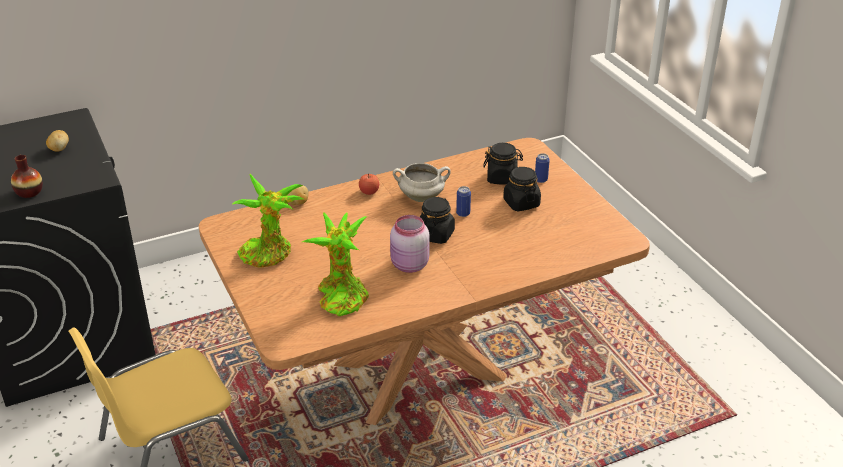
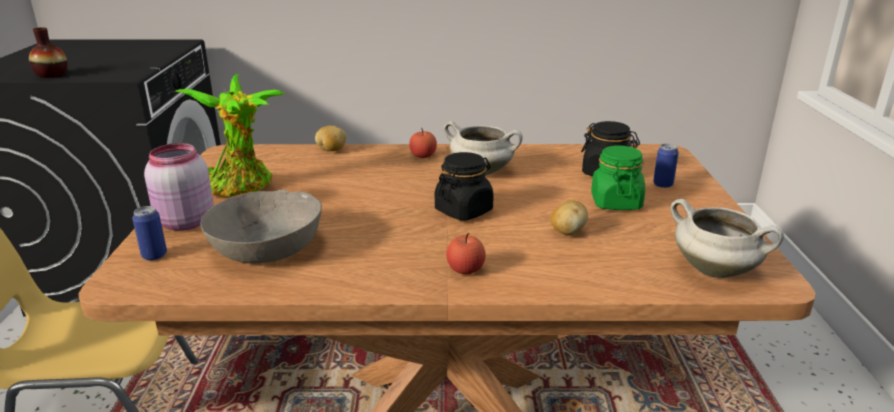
camera: 25 degrees right, 10 degrees down
potato [46,130,69,152] -> potato moved to [550,200,588,235]
potted plant [302,212,369,316] -> grey bowl [200,189,322,264]
pink jar [390,215,430,273] -> pink jar moved to [144,143,214,231]
can [456,186,471,217] -> can moved to [132,206,167,261]
black jar [503,167,541,211] -> green jar [591,145,645,210]
none -> apple [446,233,486,274]
none -> white cooking pot [670,199,784,278]

